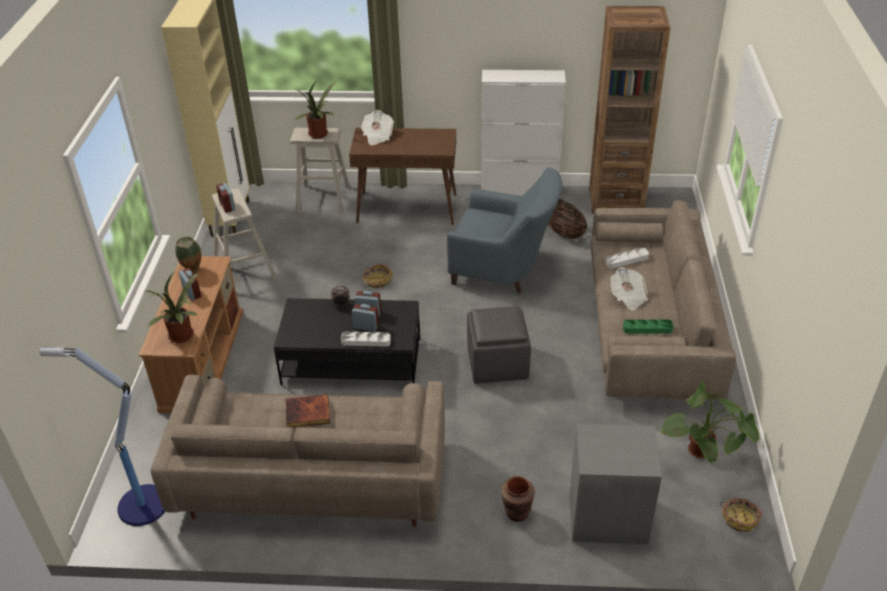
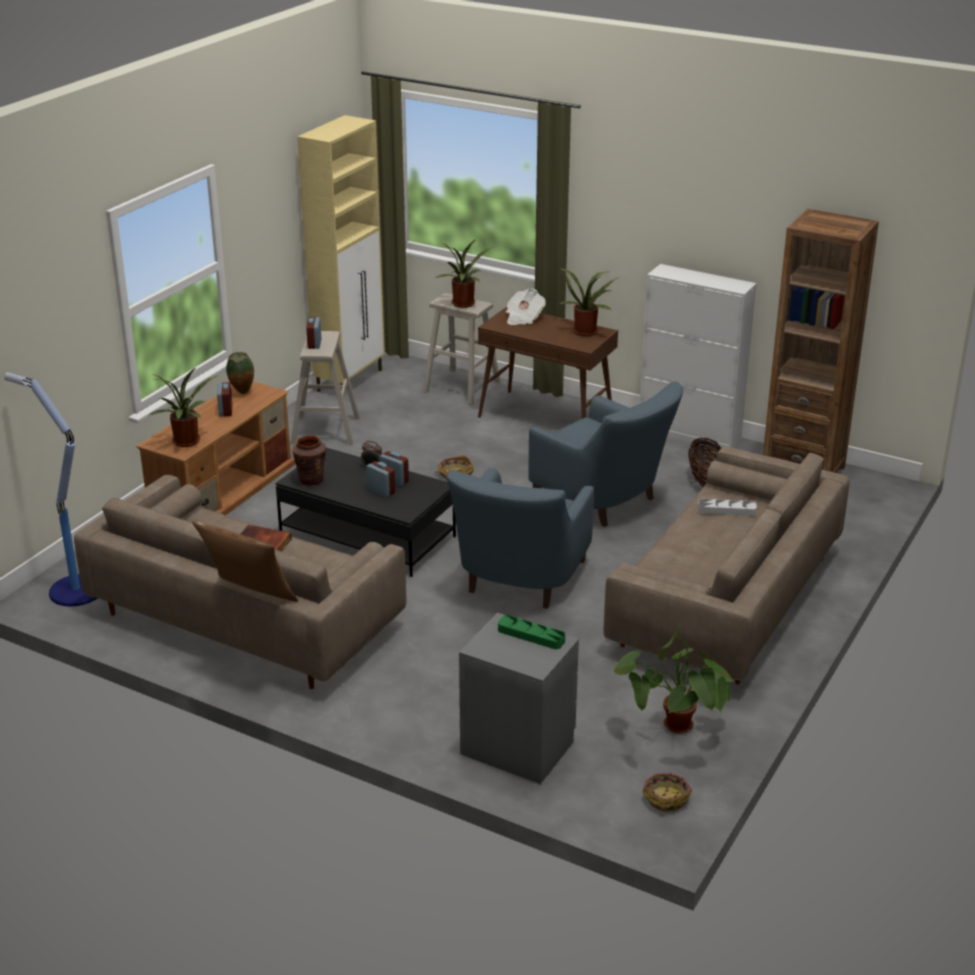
camera: 25 degrees right, 10 degrees down
grey tray [341,332,391,347] -> none
grey ottoman [467,306,531,384] -> blue armchair [446,468,594,609]
brown vase [502,476,535,522] -> brown vase moved to [292,436,326,485]
newspaper [610,267,648,311] -> none
green tray [623,320,674,333] -> green tray moved to [498,615,565,649]
none -> brown pillow [192,521,298,602]
none -> potted plant [559,268,620,336]

